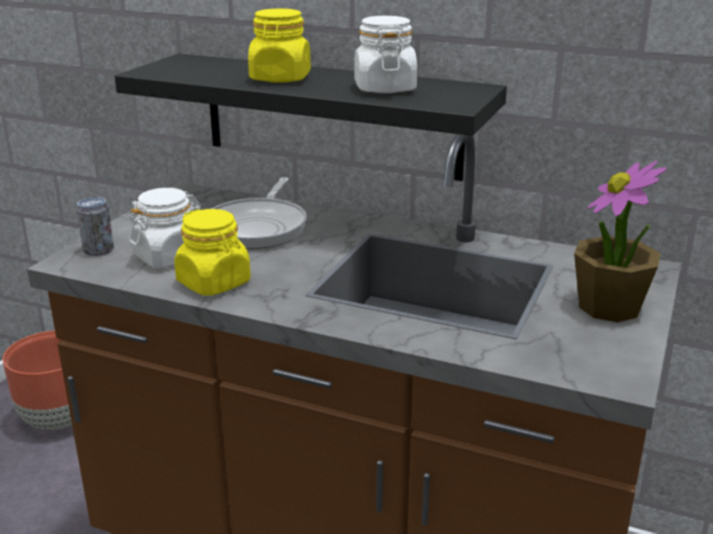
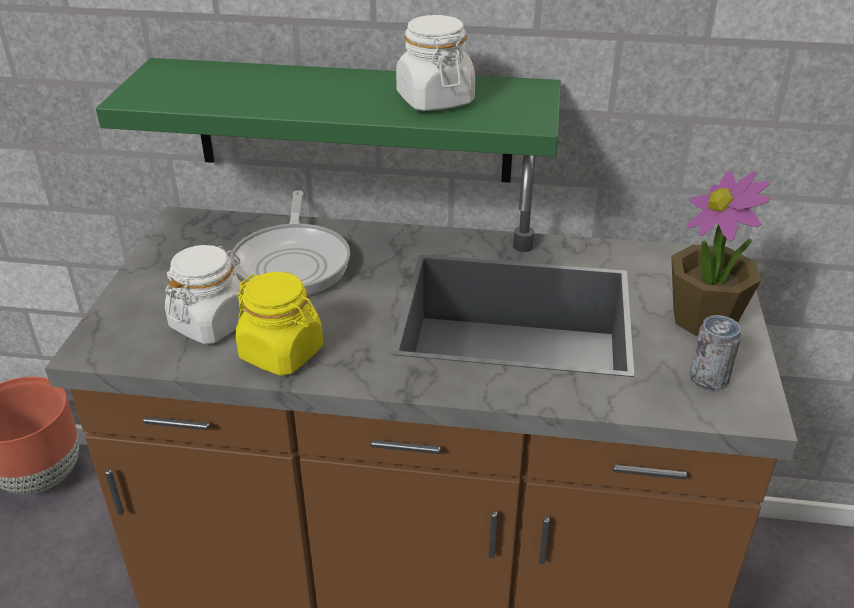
camera: 15 degrees left, 10 degrees up
can [77,197,114,256] -> can moved to [690,315,741,390]
black shelf [115,53,507,181] -> green shelf [96,58,561,183]
yellow jar [248,8,311,83] -> none

